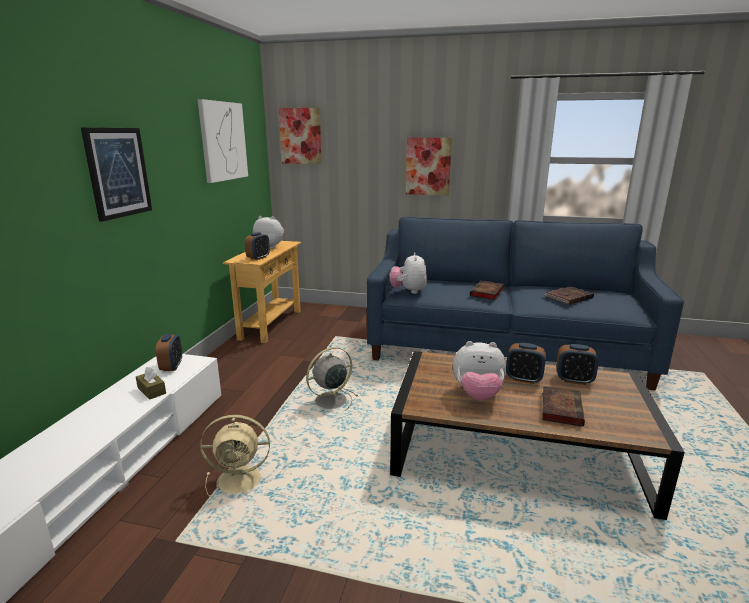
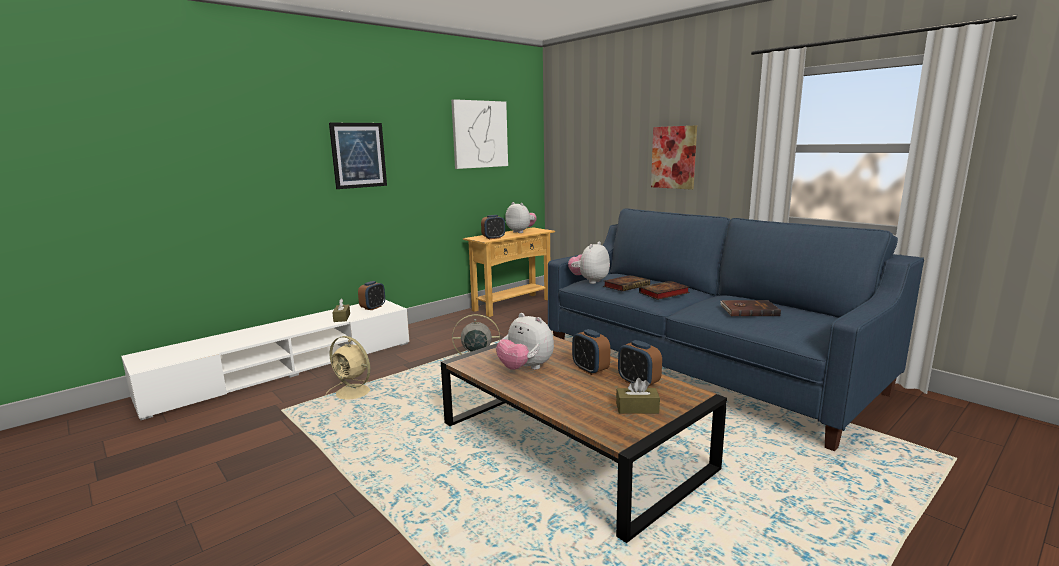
camera: 35 degrees right, 5 degrees down
picture [279,108,322,164] -> none
book [542,386,585,427] -> book moved to [603,275,650,291]
none -> brown tissue box [616,378,660,414]

